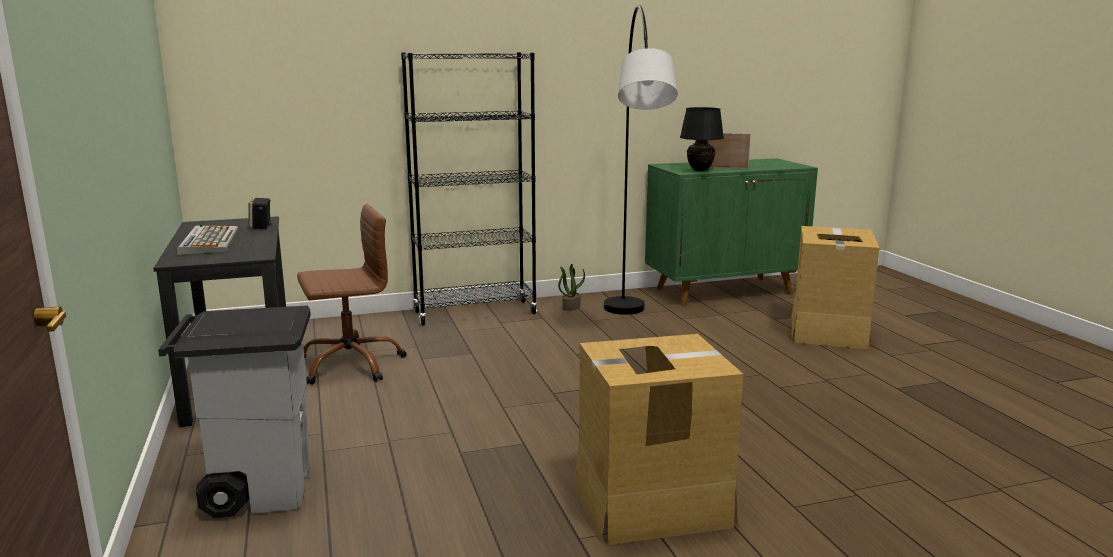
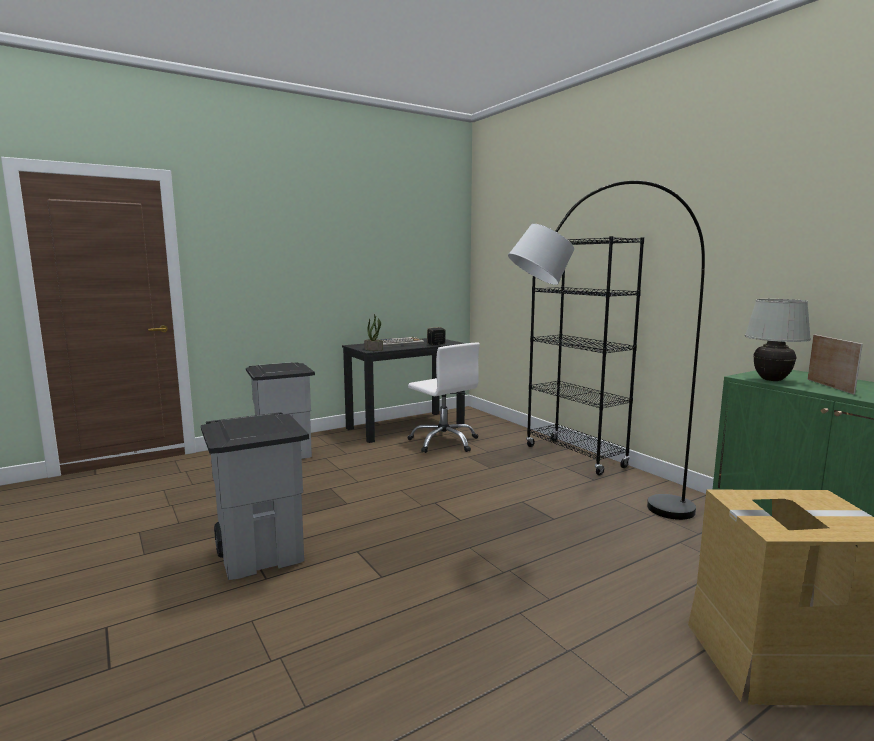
camera: 75 degrees right, 5 degrees down
brown office chair [297,204,407,385] -> white office chair [407,343,480,453]
potted plant [558,264,585,311] -> potted plant moved to [364,314,383,351]
cardboard box [574,334,744,545] -> grey trash can [201,412,309,580]
black table lamp [680,107,724,171] -> white table lamp [745,299,811,381]

